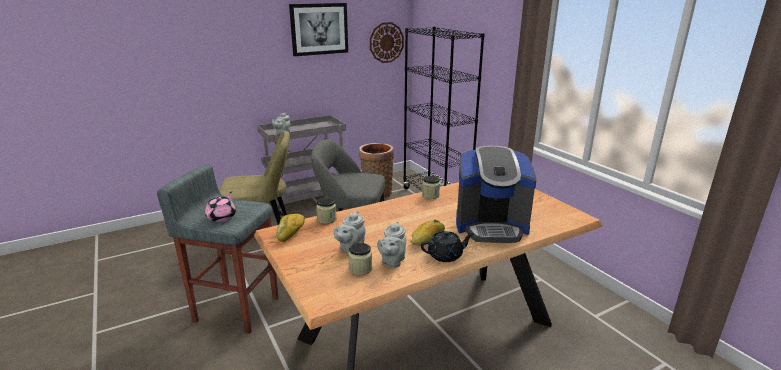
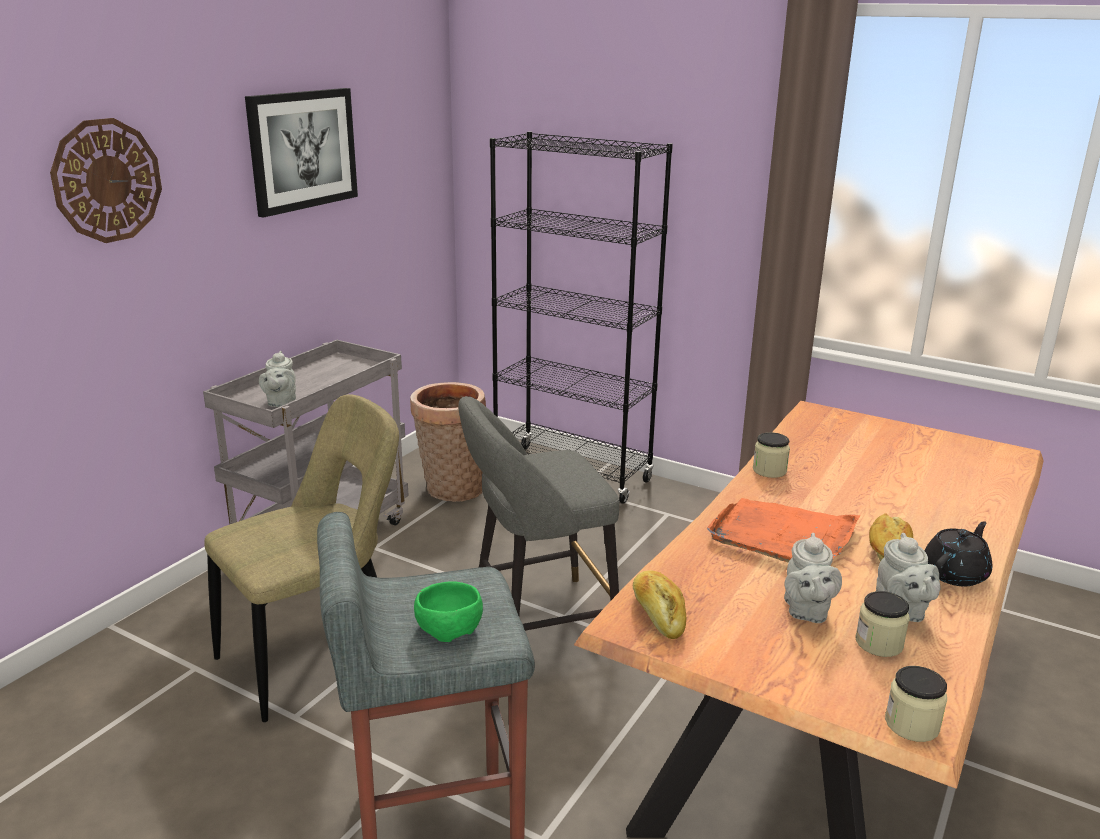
camera: 30 degrees left, 0 degrees up
pink teapot [205,191,236,222] -> green bowl [414,581,483,642]
jar [316,198,336,224] -> jar moved to [885,666,947,742]
wall clock [370,22,404,63] -> wall clock moved to [50,118,162,243]
coffee machine [456,146,536,243] -> none
none -> orange tray [707,498,860,563]

